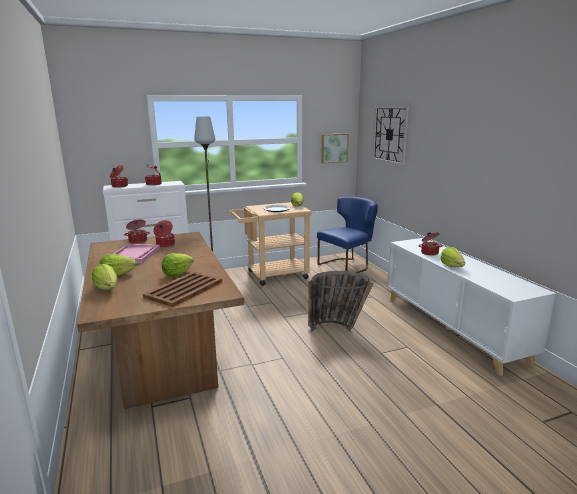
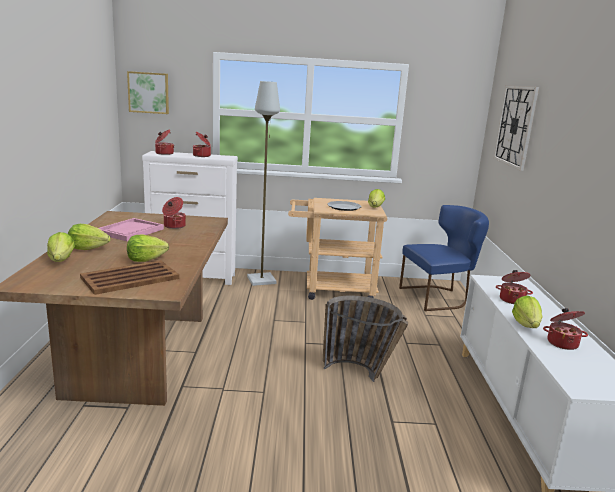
camera: 20 degrees right, 0 degrees up
cooking pot [124,219,150,244] -> cooking pot moved to [543,308,588,350]
picture [321,133,349,163] -> picture moved to [127,71,169,114]

